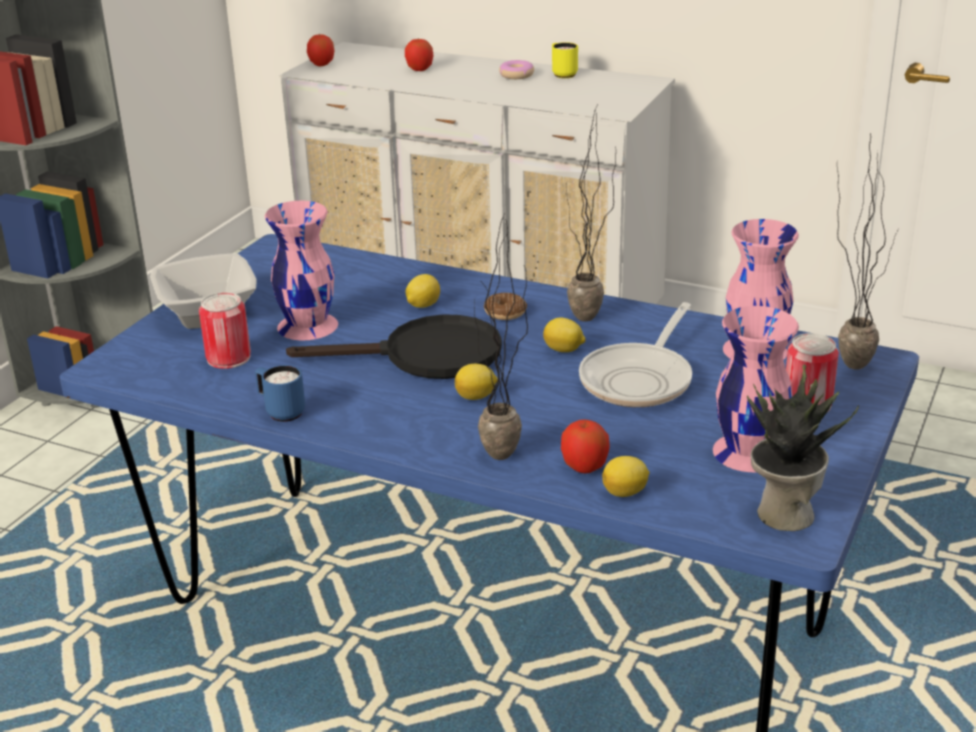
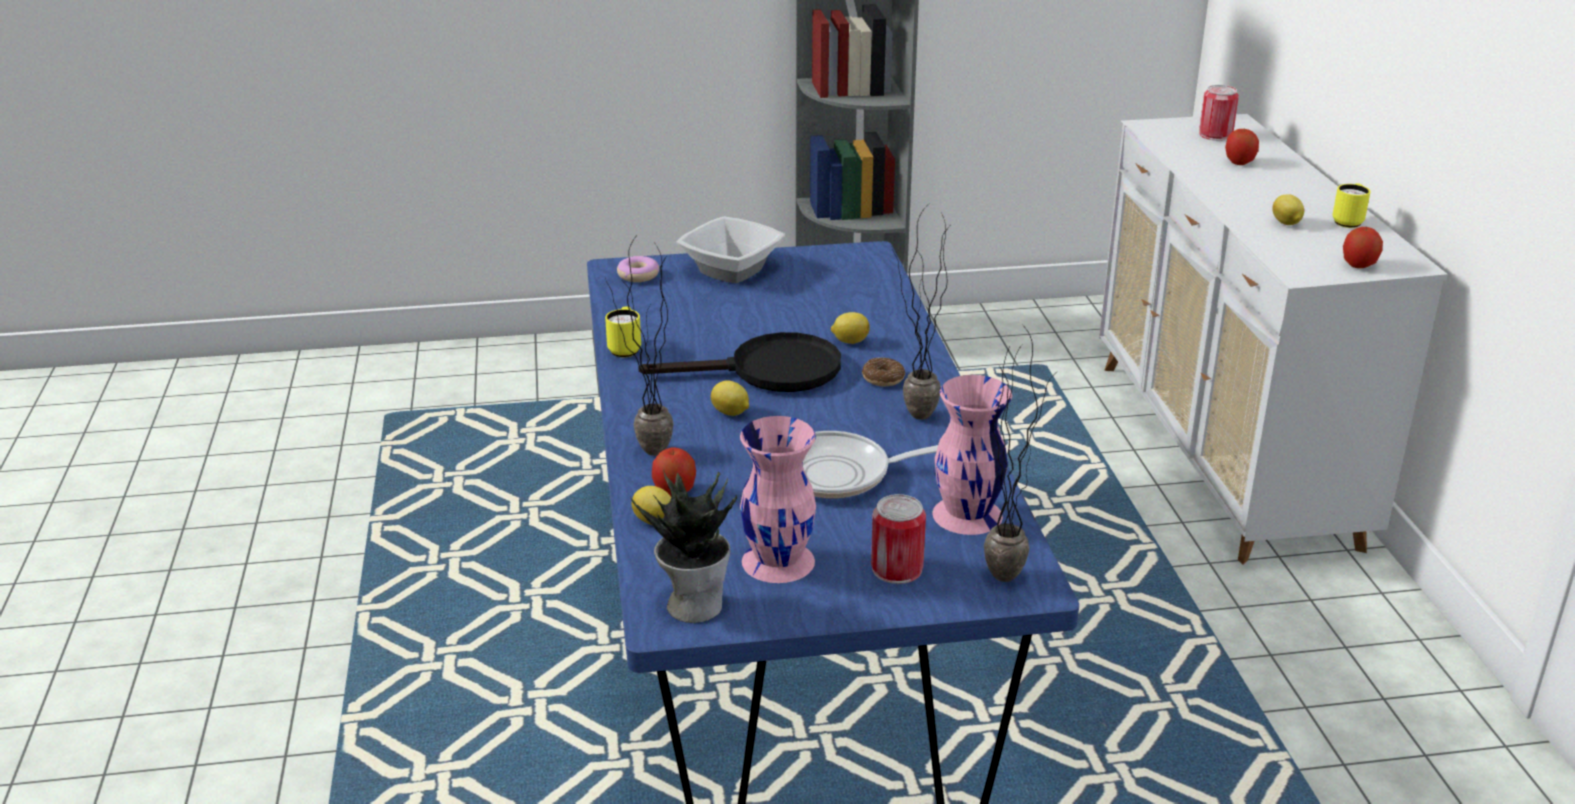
camera: 55 degrees right, 0 degrees up
can [199,292,251,369] -> can moved to [1199,85,1239,141]
blue mug [255,365,305,422] -> yellow mug [605,306,641,357]
pink vase [265,201,338,340] -> none
black frying pan [286,314,502,379] -> black frying pan turned 60 degrees counterclockwise [638,332,841,392]
apple [307,34,334,66] -> apple moved to [1343,227,1383,268]
donut [499,60,534,79] -> donut moved to [617,256,659,282]
lemon [543,318,586,352] -> lemon moved to [1272,194,1304,225]

